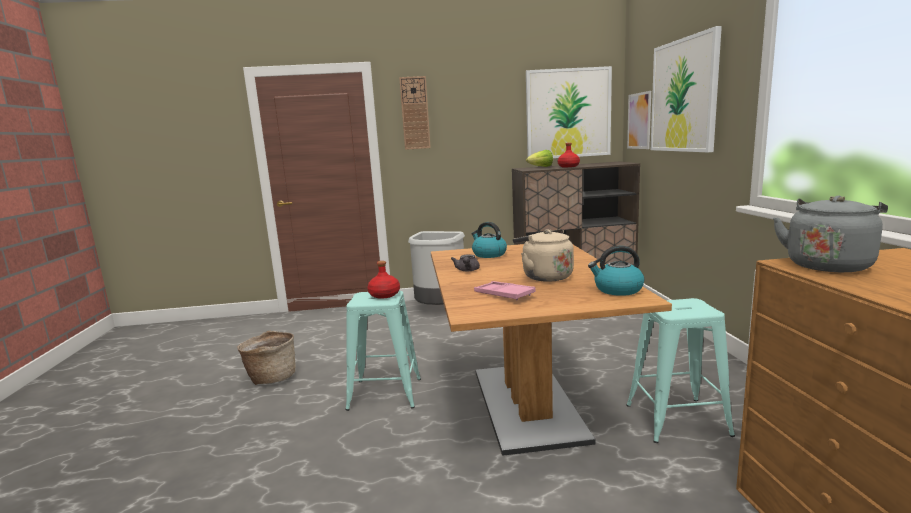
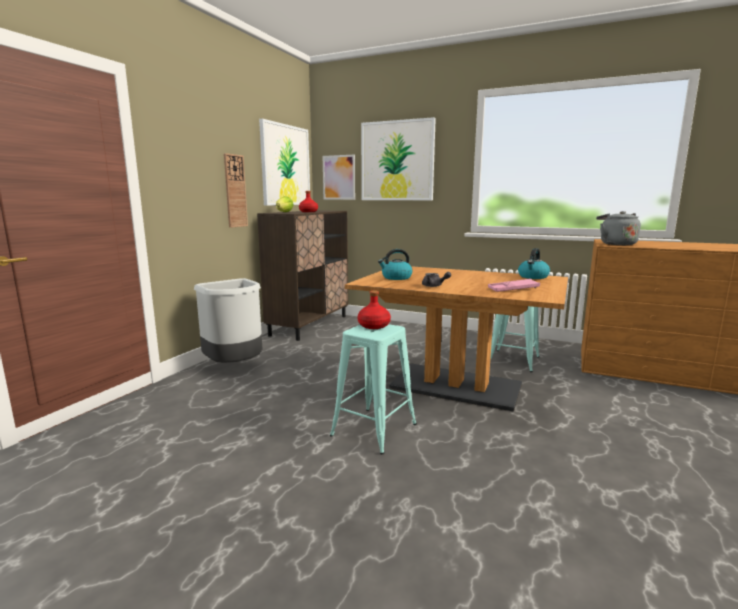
camera: 60 degrees left, 0 degrees up
basket [237,330,296,385] -> none
wall clock [399,76,431,150] -> wall clock moved to [224,153,248,228]
beige kettle [513,229,574,282] -> none

